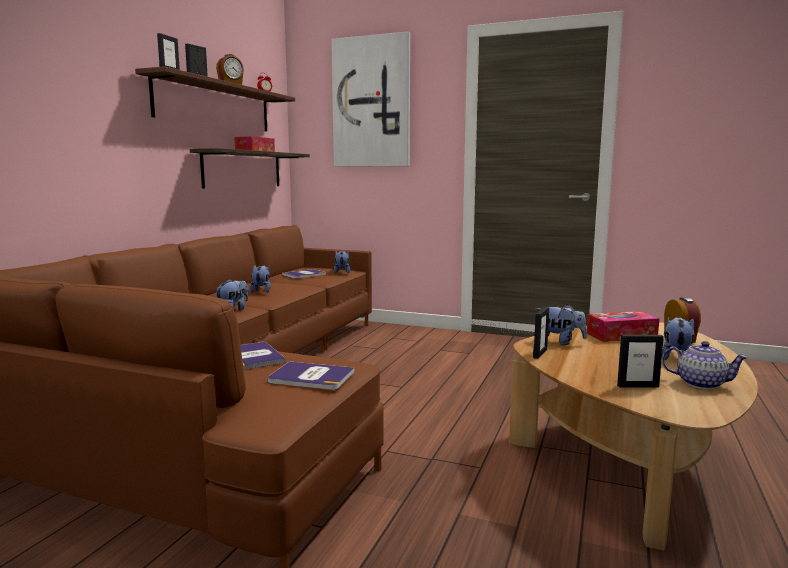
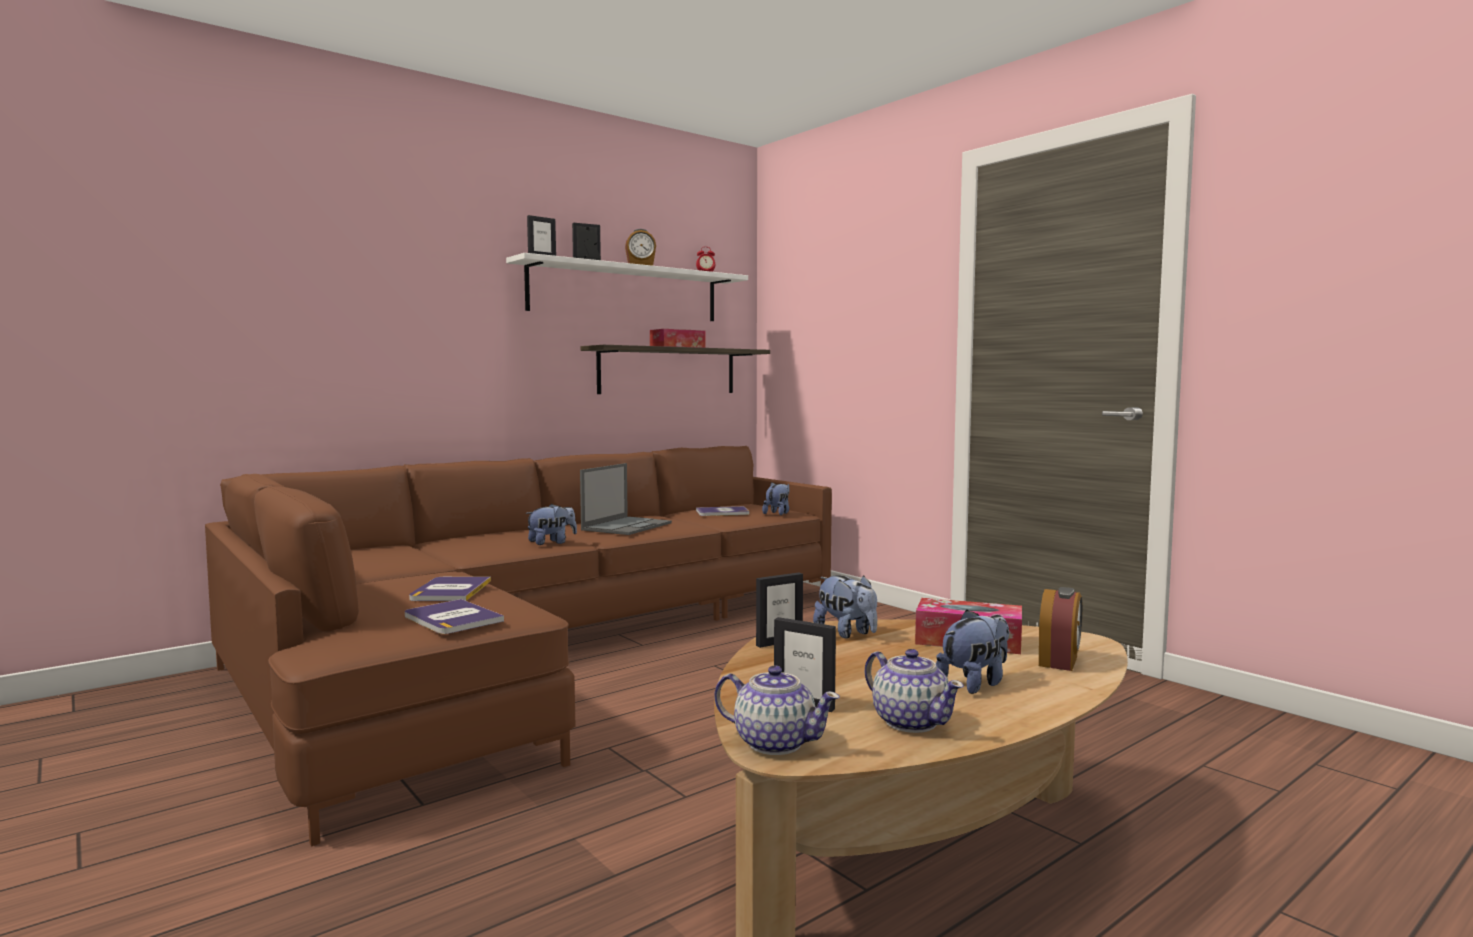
camera: 30 degrees right, 5 degrees down
brown shelf [135,66,295,131] -> white shelf [506,253,748,321]
plush toy [250,265,271,293] -> laptop [580,463,672,535]
picture [331,31,410,167] -> none
none -> teapot [714,666,840,755]

